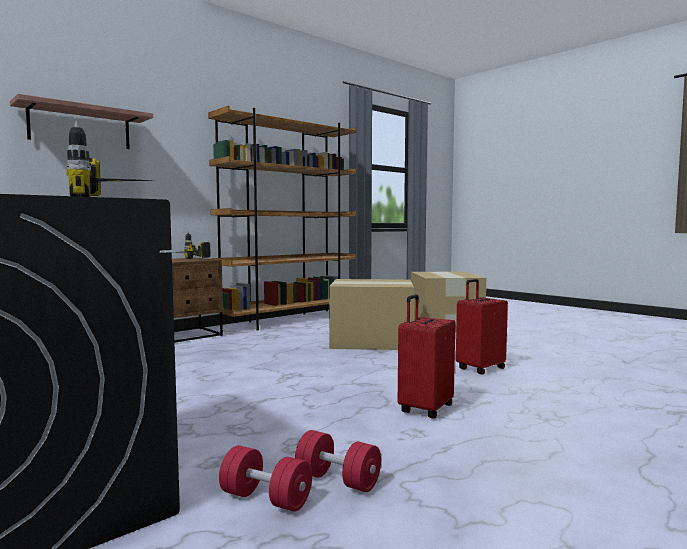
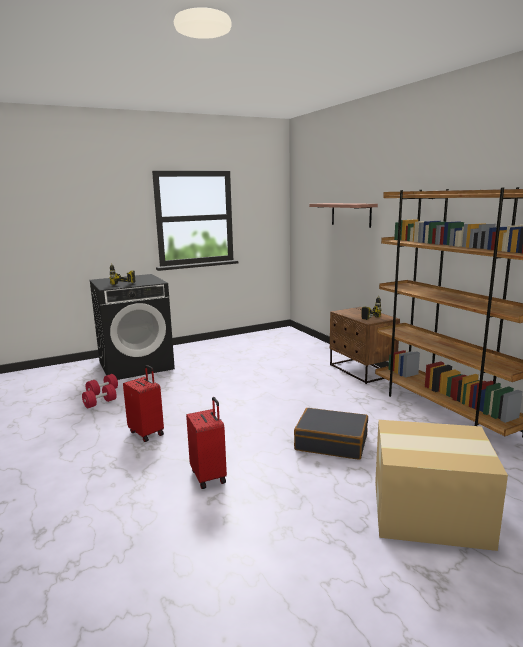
camera: 105 degrees right, 10 degrees up
cardboard box [329,279,414,350] -> black suitcase [294,408,368,460]

